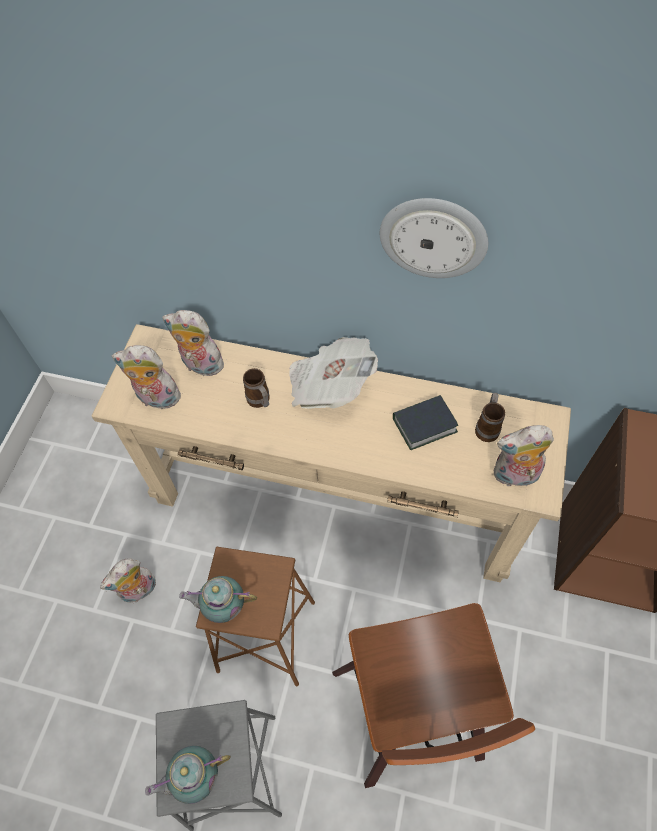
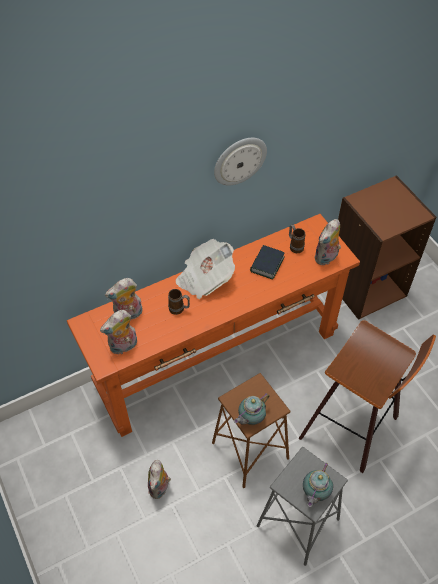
camera: 45 degrees left, 5 degrees down
beige console table [92,324,571,582] -> orange console table [67,214,360,437]

